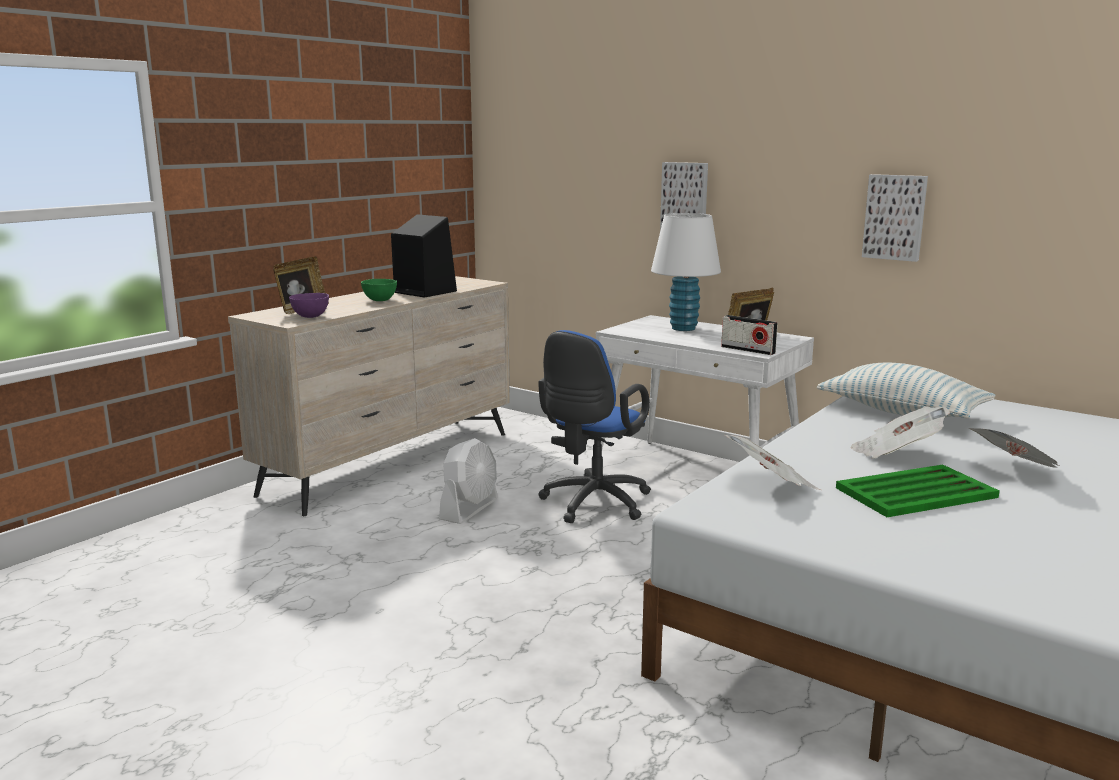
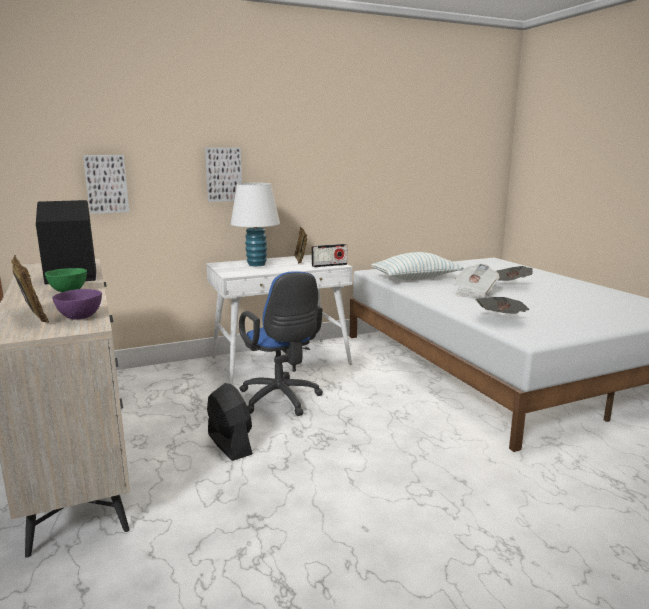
camera: 60 degrees left, 0 degrees up
white fan [439,438,498,524] -> black fan [207,383,253,461]
green tray [836,465,1000,517] -> none
picture [862,174,928,262] -> picture moved to [83,155,129,214]

